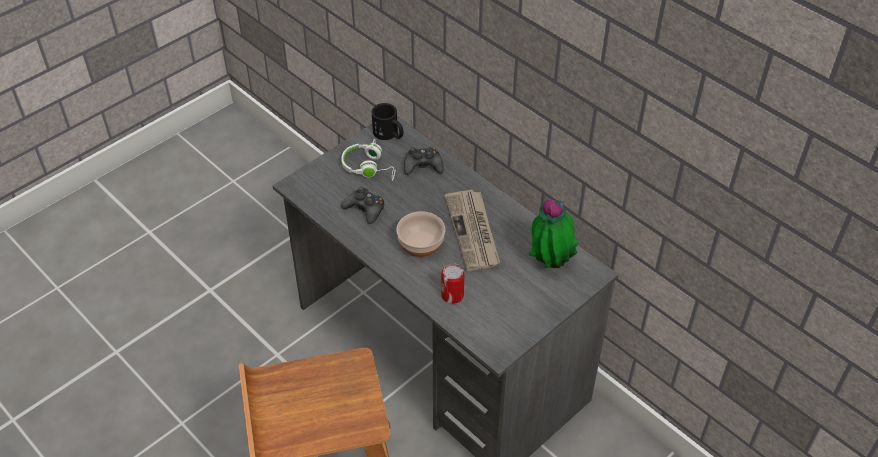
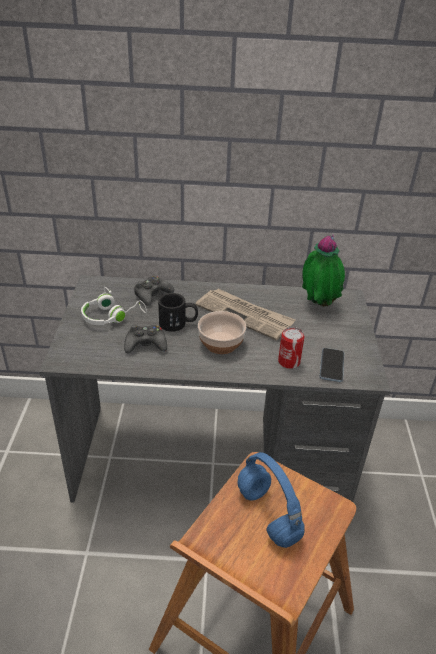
camera: 45 degrees left, 10 degrees down
black mug [371,103,403,140] -> black mug moved to [158,293,198,332]
none -> blue headphones [238,452,305,548]
none -> phone [320,348,344,382]

